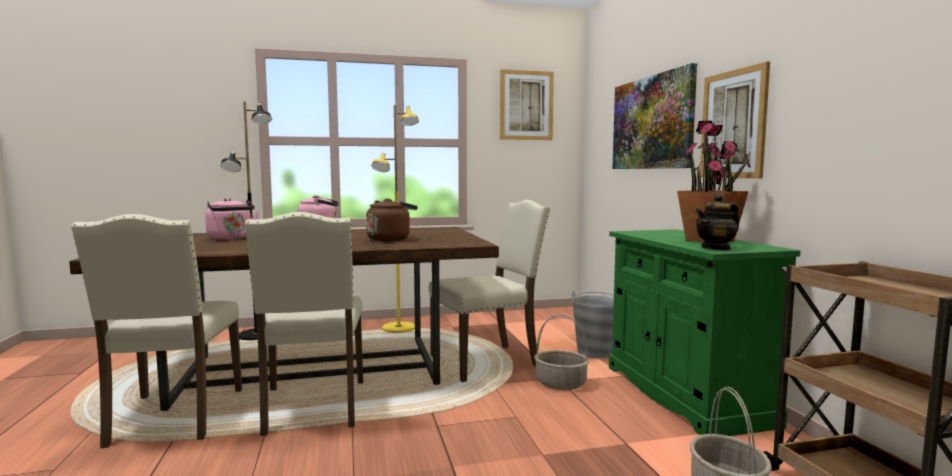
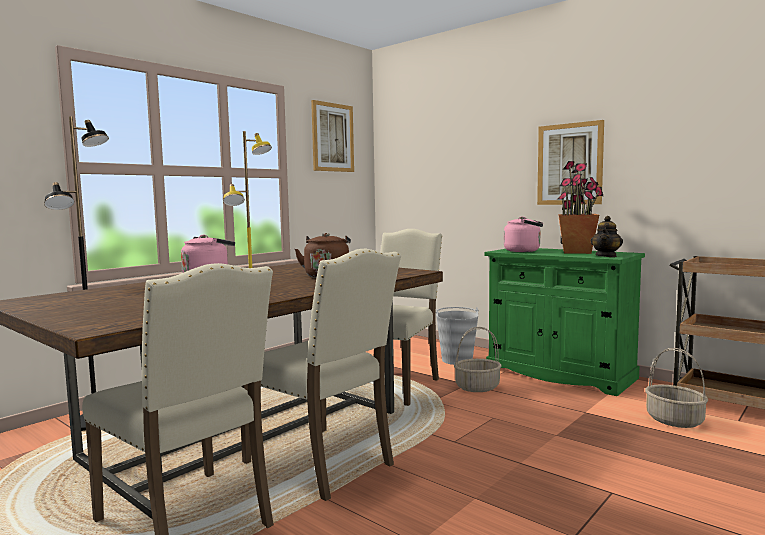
camera: 35 degrees left, 0 degrees up
pink kettle [205,198,259,240] -> pink kettle moved to [504,216,543,252]
picture [612,63,697,169] -> none

